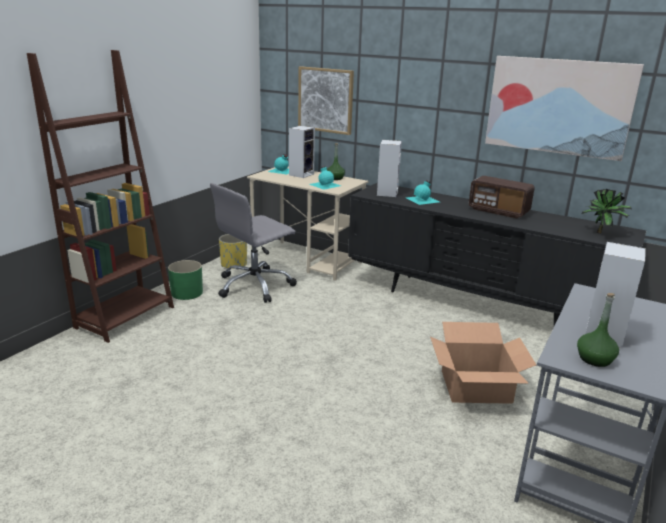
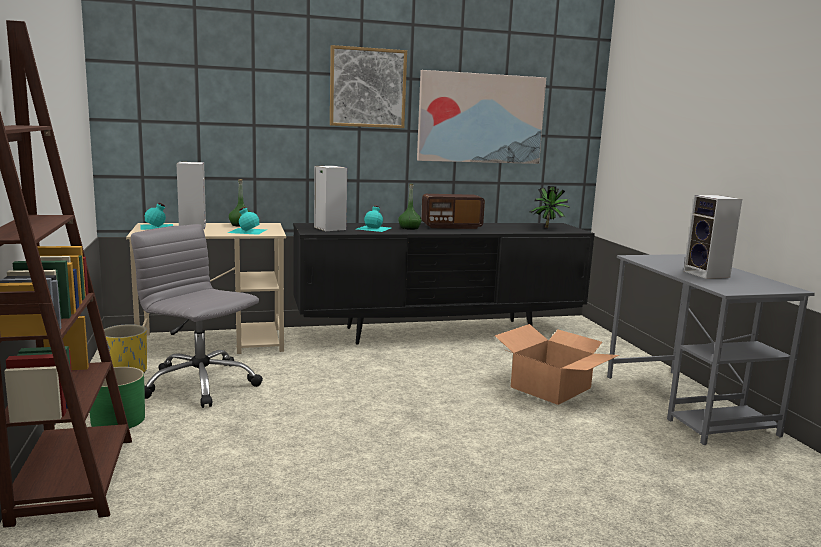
camera: 45 degrees left, 10 degrees down
grey office chair [210,183,297,303] -> grey office chair turned 120 degrees clockwise [131,224,263,408]
picture [298,66,354,135] -> picture moved to [330,45,407,128]
green bottle [577,293,619,367] -> green bottle moved to [398,184,422,230]

